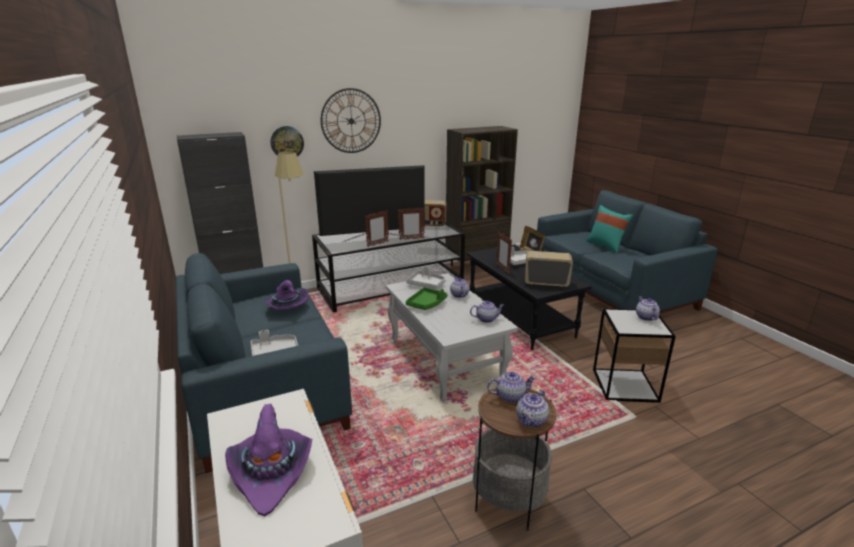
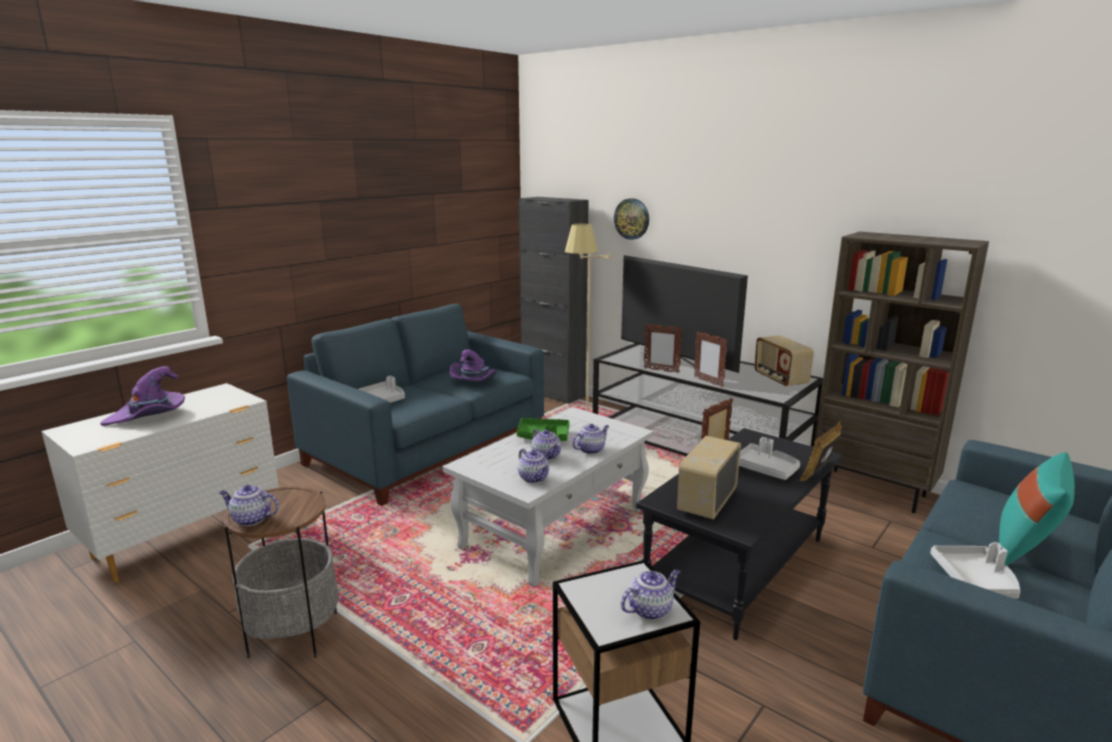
camera: 65 degrees right, 5 degrees down
wall clock [321,88,381,153] -> none
grey tray [406,266,445,289] -> grey tray moved to [930,542,1020,599]
teapot [487,372,536,403] -> teapot moved to [531,429,561,460]
radio [525,251,573,287] -> radio turned 135 degrees counterclockwise [677,436,741,519]

